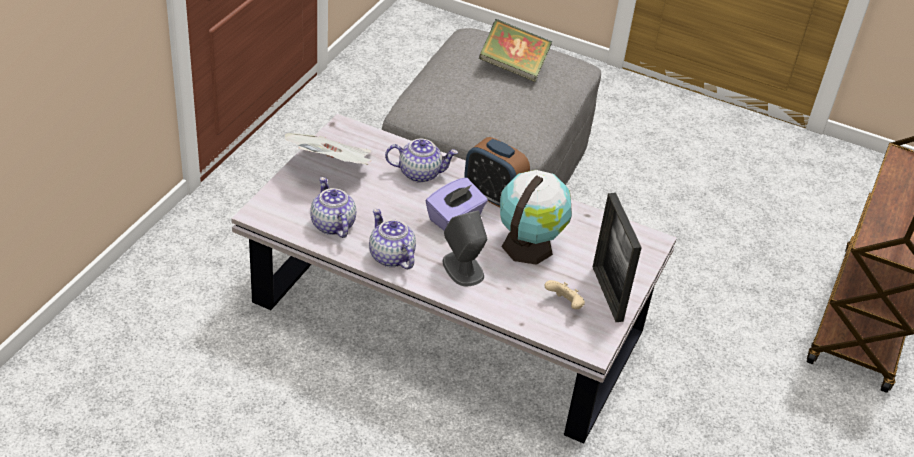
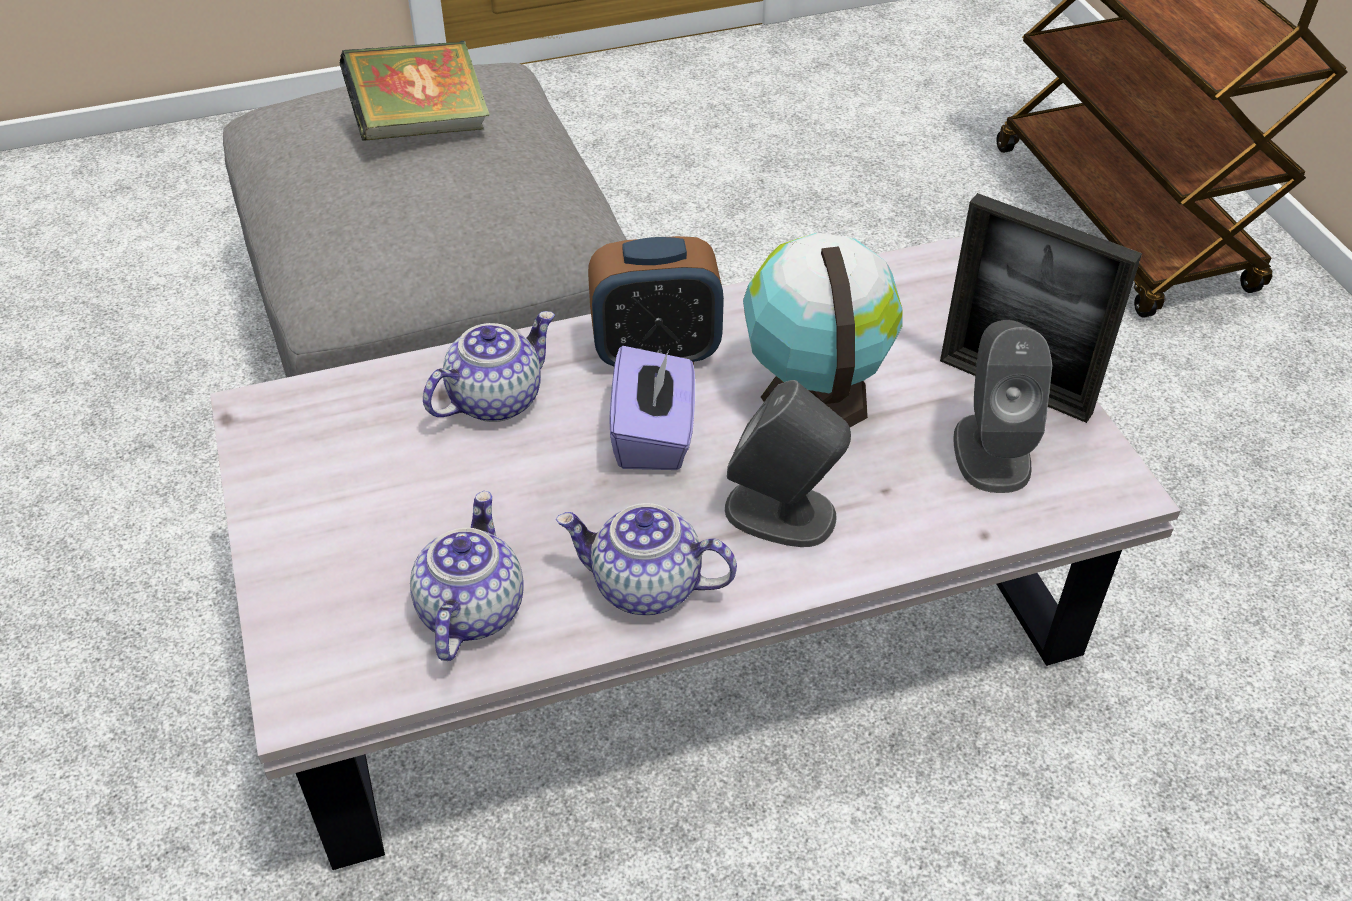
camera: 40 degrees left, 5 degrees up
newspaper [285,133,371,165] -> none
teapot [310,177,356,238] -> teapot turned 75 degrees clockwise [410,491,523,661]
beige game controller [544,280,585,309] -> grey speaker [953,320,1052,493]

